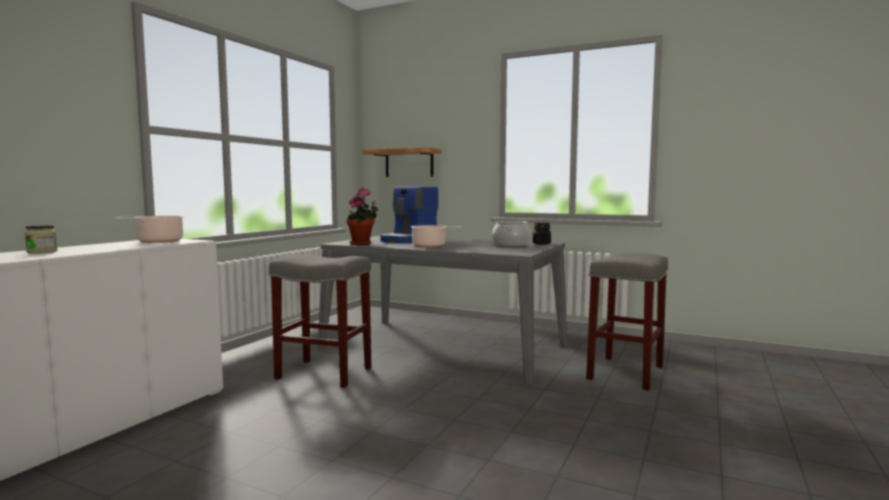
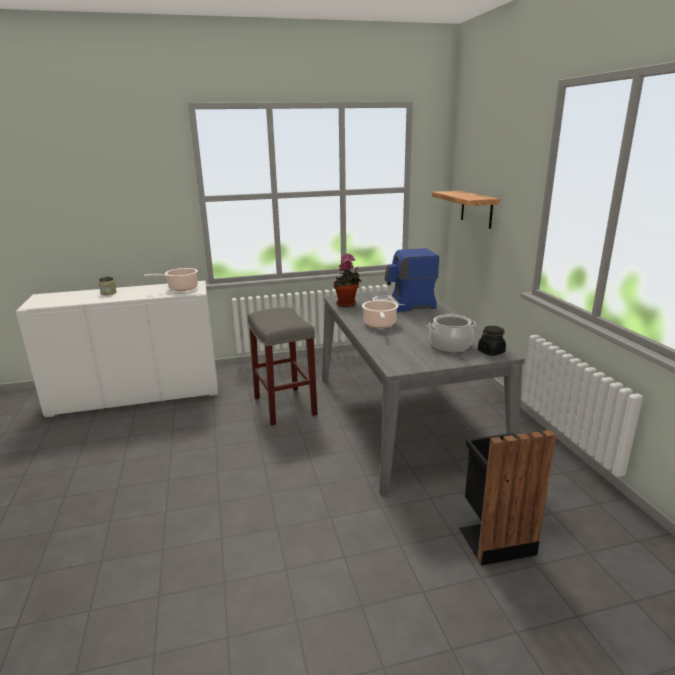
camera: 50 degrees right, 15 degrees up
grey stool [586,252,669,390] -> black trash can [459,430,556,566]

